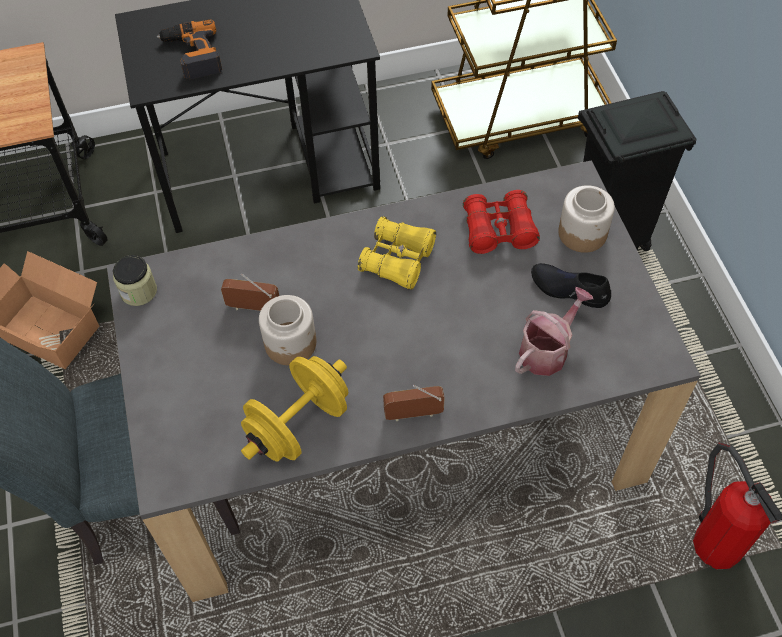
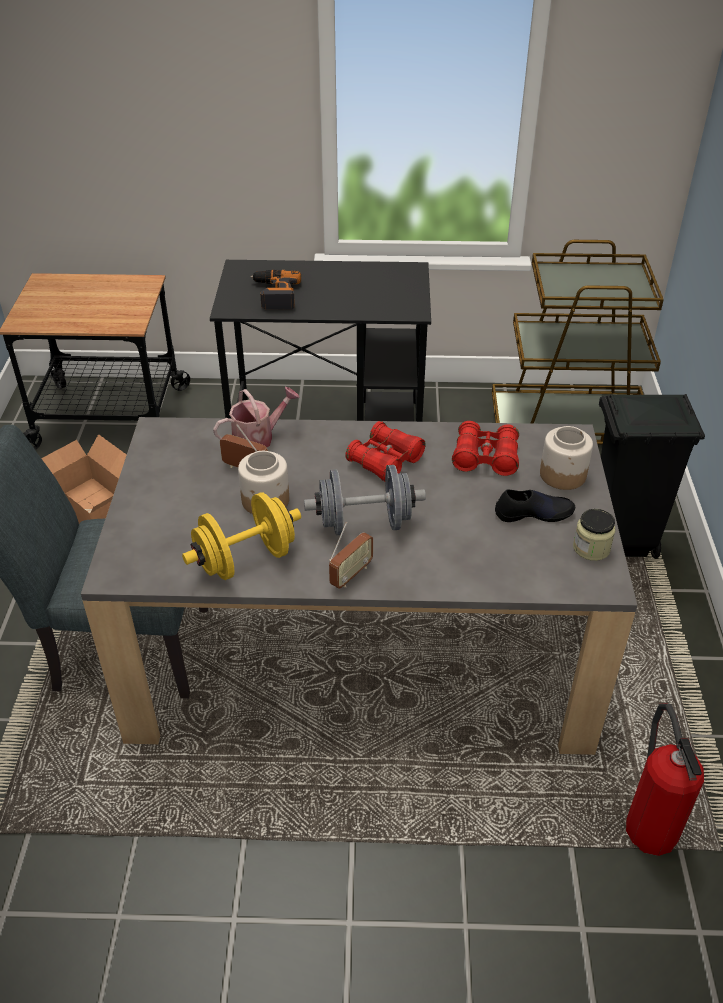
camera: 15 degrees right, 15 degrees down
jar [113,255,157,306] -> jar moved to [573,509,616,561]
yellow binoculars [358,216,436,290] -> red binoculars [345,421,425,482]
radio [383,385,445,421] -> radio turned 120 degrees clockwise [329,522,373,588]
watering can [515,287,593,376] -> watering can moved to [213,387,300,447]
black shoe [531,263,611,308] -> black shoe turned 135 degrees clockwise [495,489,575,522]
none -> grey dumbbell [304,465,426,535]

